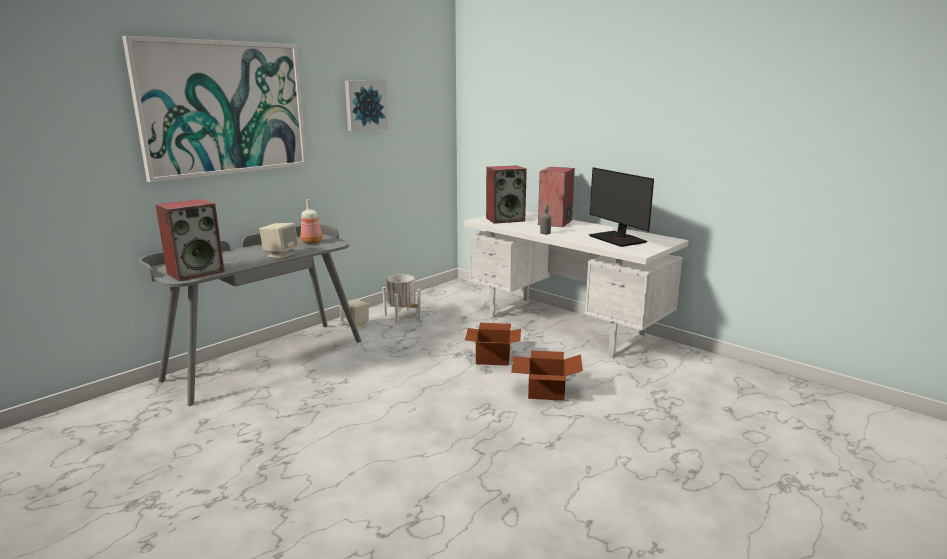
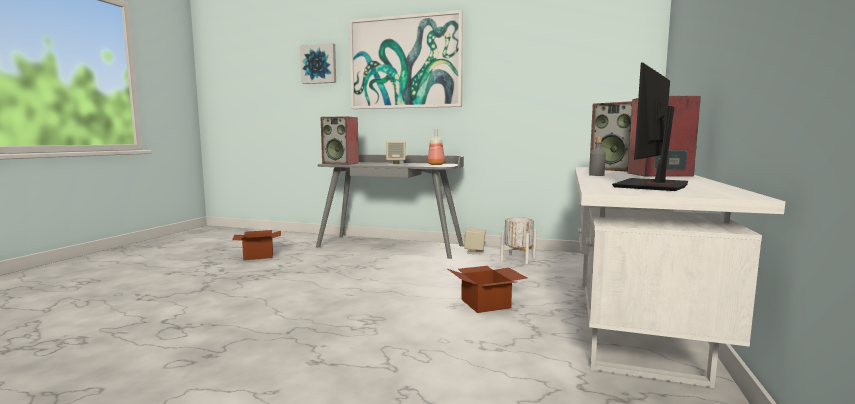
camera: 65 degrees right, 10 degrees down
picture [345,81,388,131] -> picture moved to [300,43,336,84]
cardboard box [511,350,583,401] -> cardboard box moved to [232,230,281,260]

